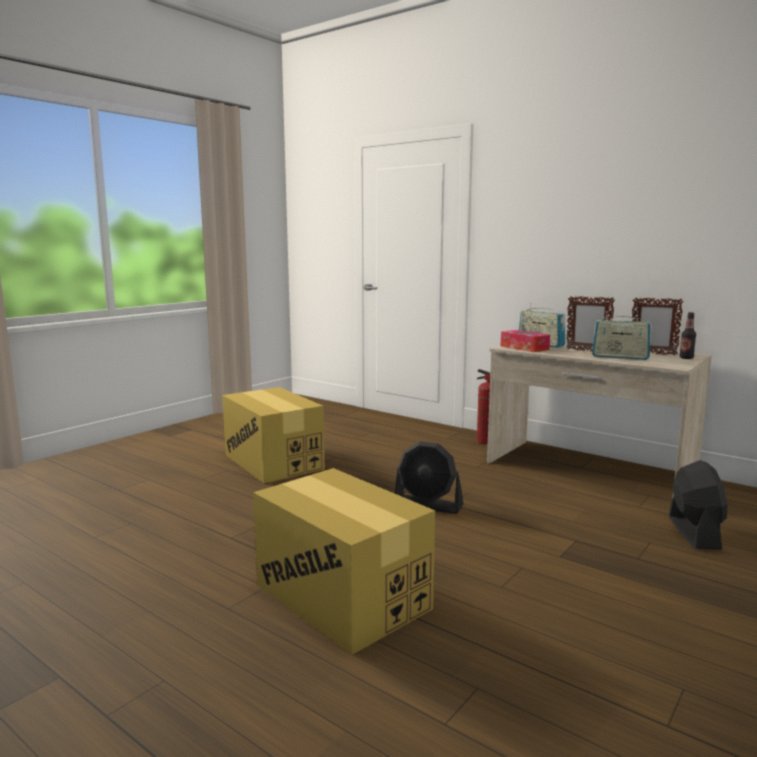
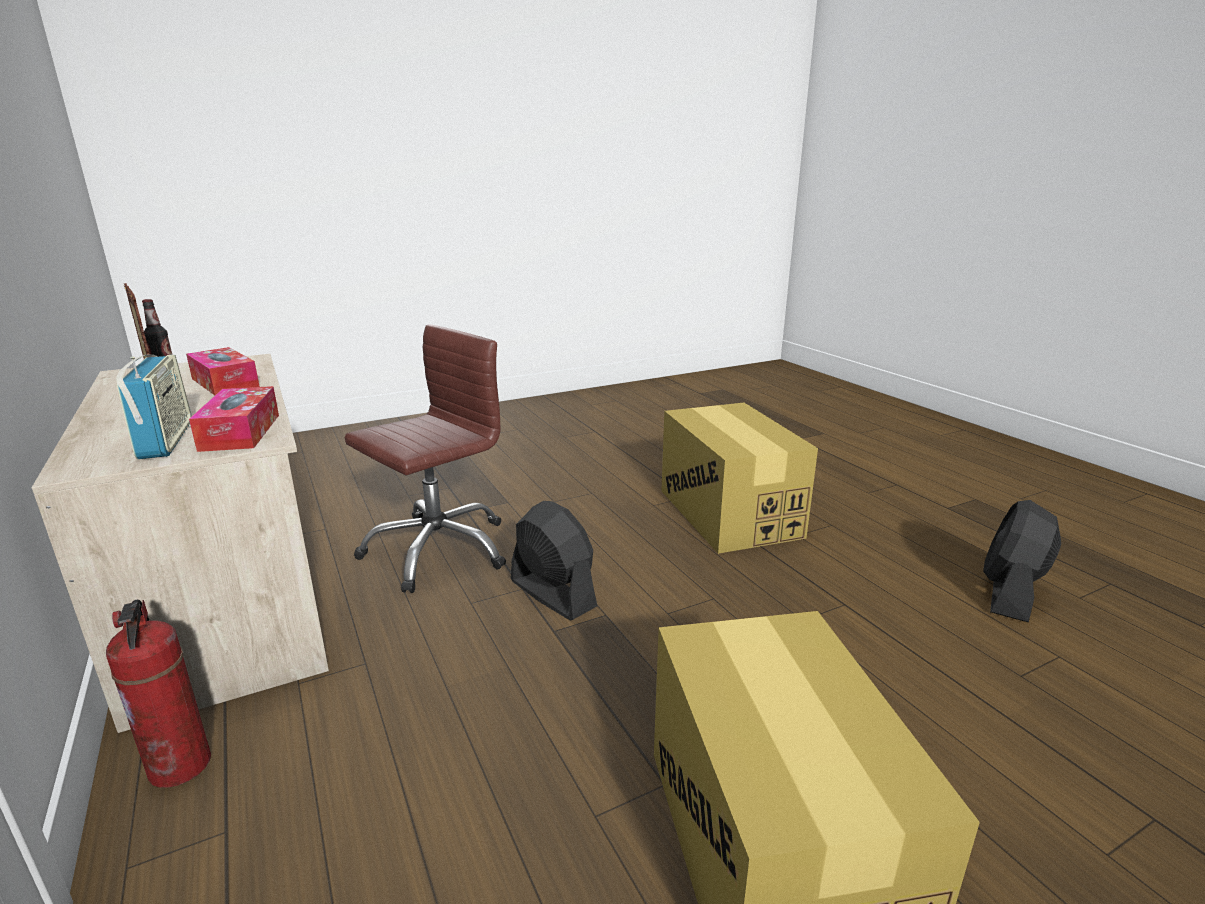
camera: 155 degrees left, 10 degrees up
picture frame [566,296,615,352] -> none
radio [592,311,652,360] -> tissue box [186,347,260,395]
black fan [669,460,728,550] -> black fan moved to [983,500,1061,622]
none -> brown office chair [345,324,506,593]

